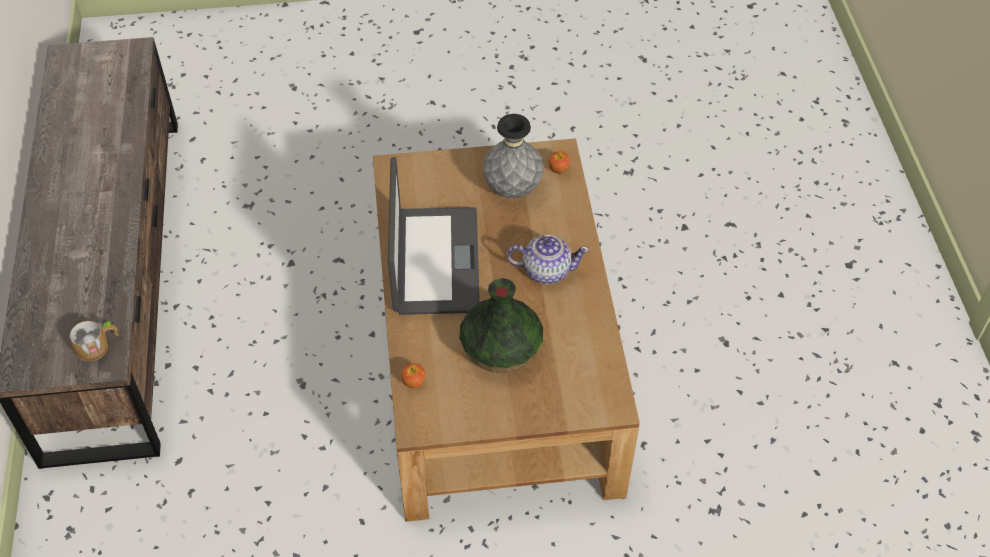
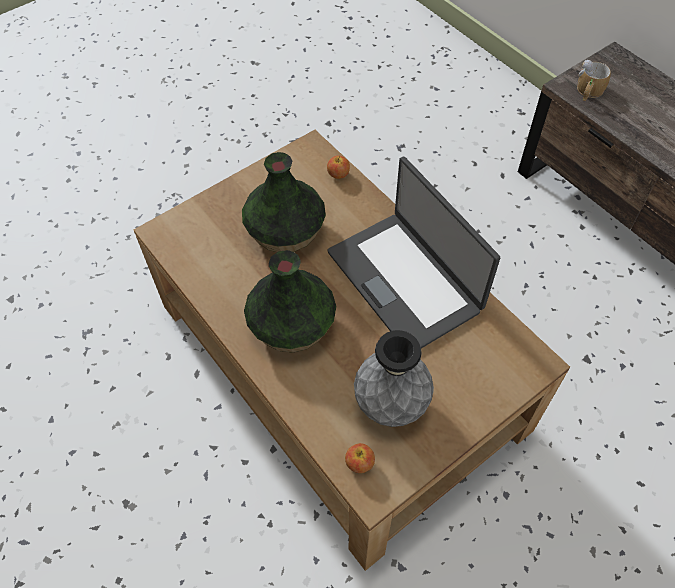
camera: 150 degrees right, 5 degrees up
teapot [507,235,589,284] -> vase [244,250,337,353]

